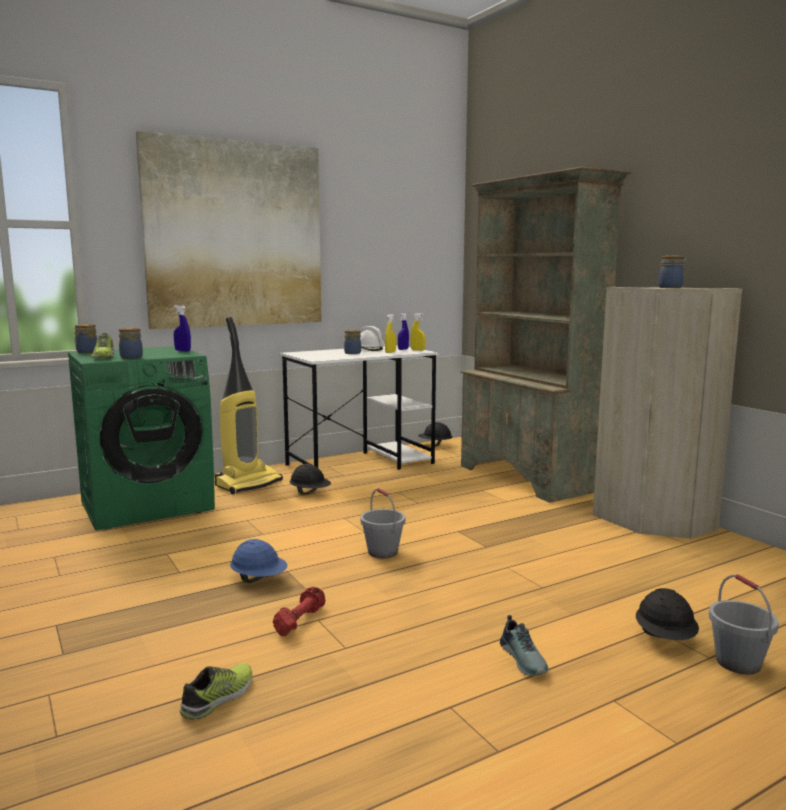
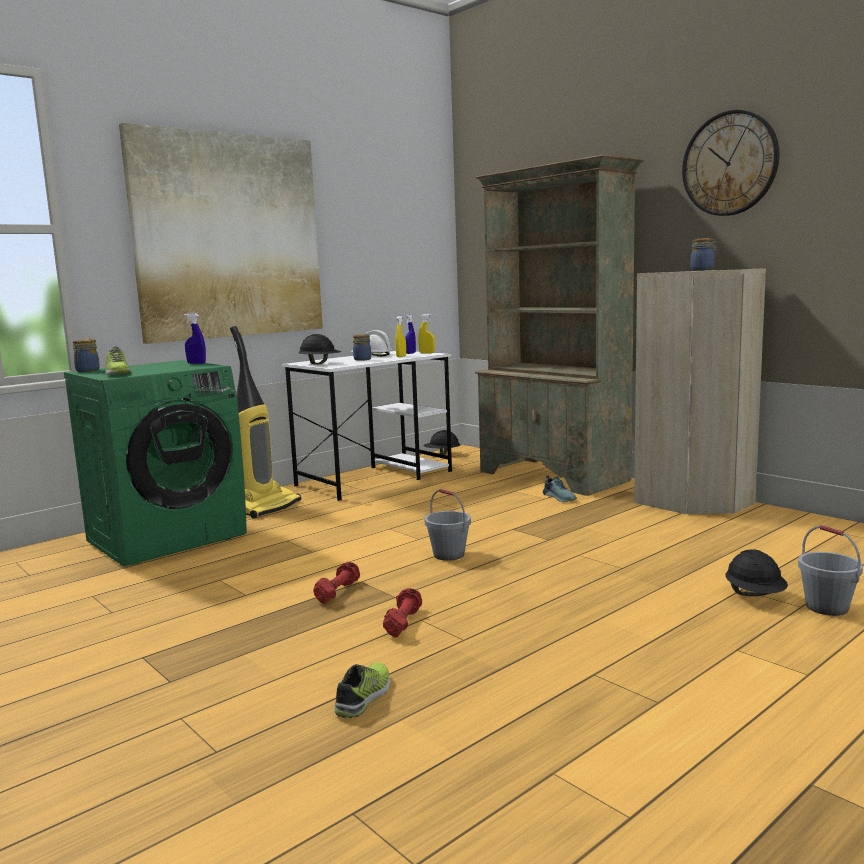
camera: 10 degrees left, 0 degrees up
jar [119,327,143,359] -> none
blue hard hat [230,539,287,583] -> red dumbbell [313,562,360,604]
black hard hat [290,464,331,495] -> black hard hat moved to [299,334,342,365]
shoe [500,615,549,676] -> shoe moved to [543,475,577,502]
none -> wall clock [682,110,780,216]

